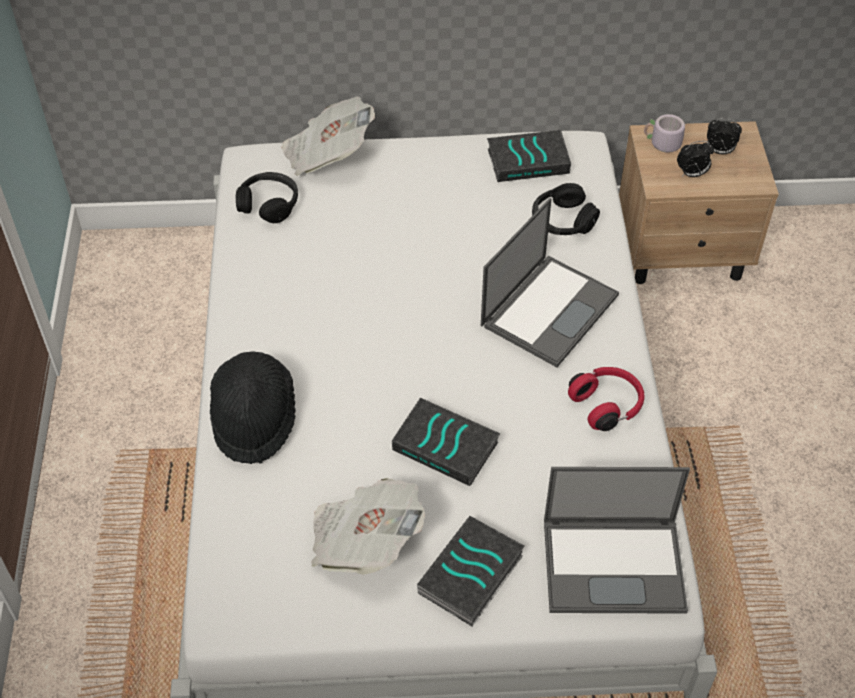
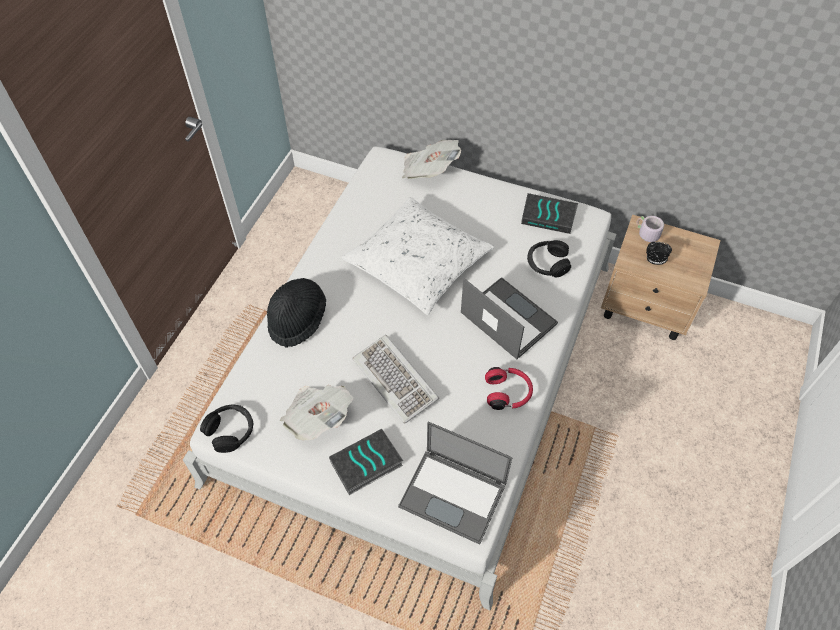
camera: 25 degrees right, 5 degrees up
black headphones [236,172,298,223] -> black headphones moved to [200,405,253,453]
book [392,398,501,486] -> keyboard [353,335,439,424]
laptop [481,198,619,367] -> laptop turned 105 degrees counterclockwise [461,277,558,359]
alarm clock [707,118,742,154] -> none
none -> white pillow [342,197,494,315]

